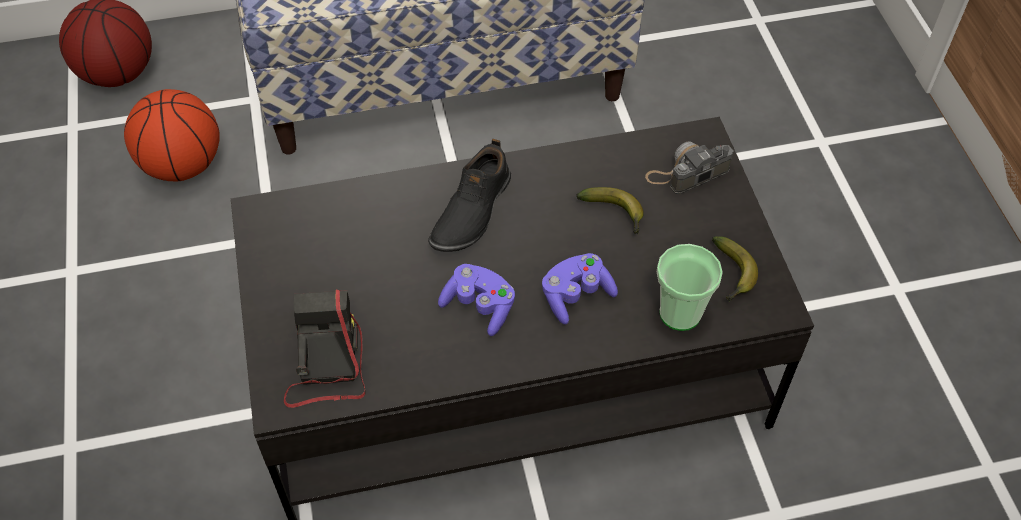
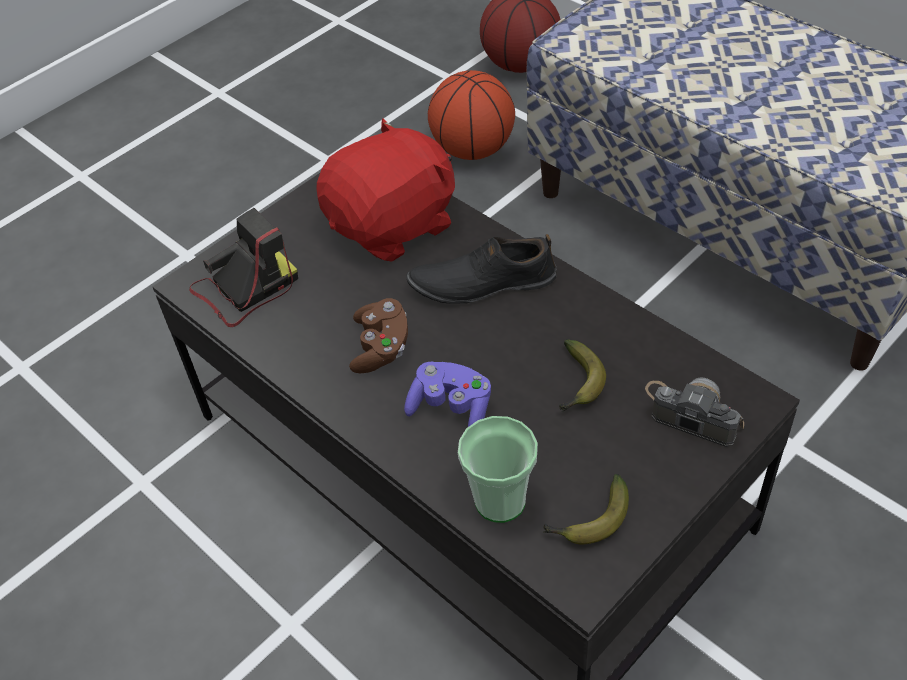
camera: 60 degrees right, 5 degrees down
purple game controller [438,264,515,336] -> brown game controller [349,298,408,373]
none -> red plush toy [316,119,455,261]

